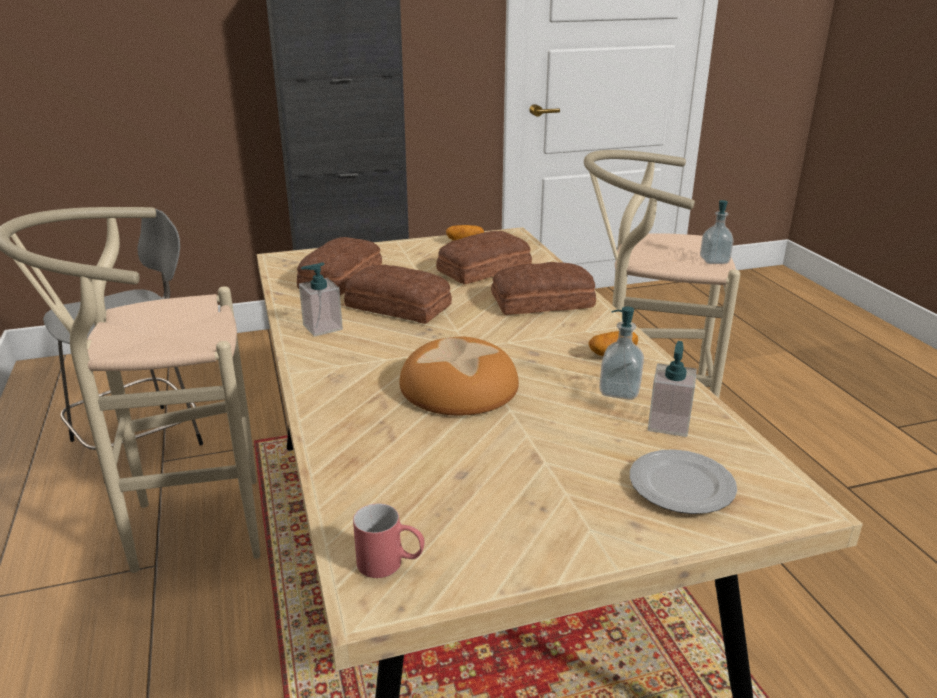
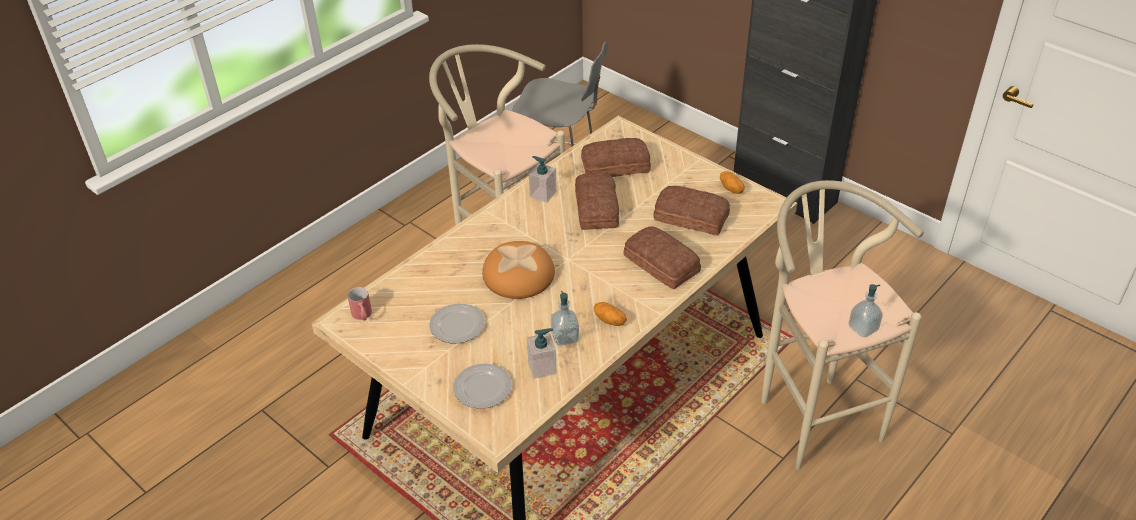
camera: 60 degrees right, 15 degrees up
none -> plate [429,304,485,343]

